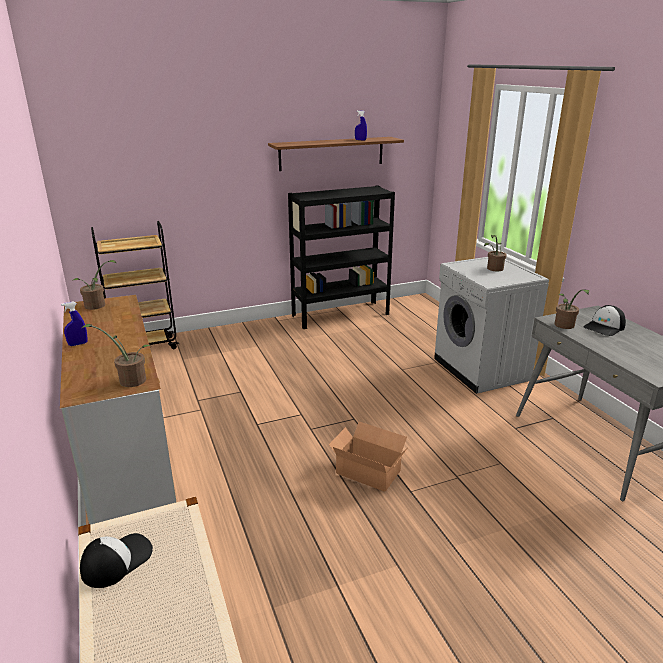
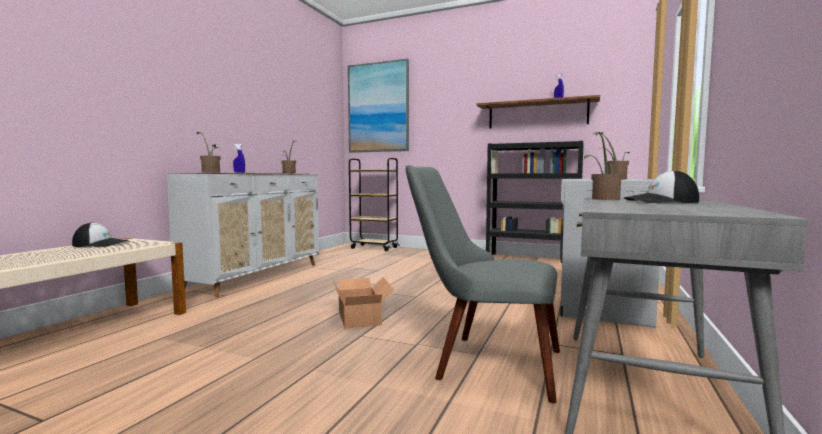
camera: 45 degrees right, 20 degrees down
none -> picture [348,59,409,153]
none -> grey chair [406,165,560,403]

